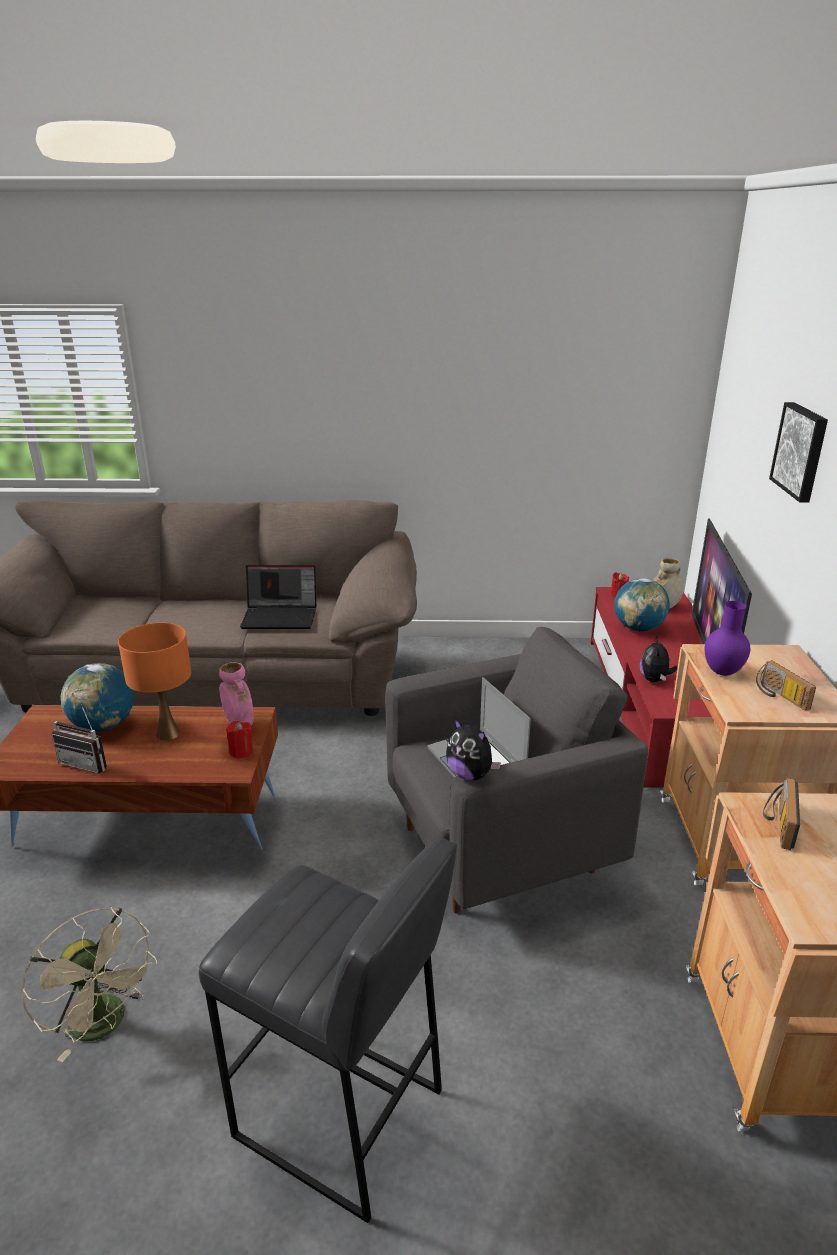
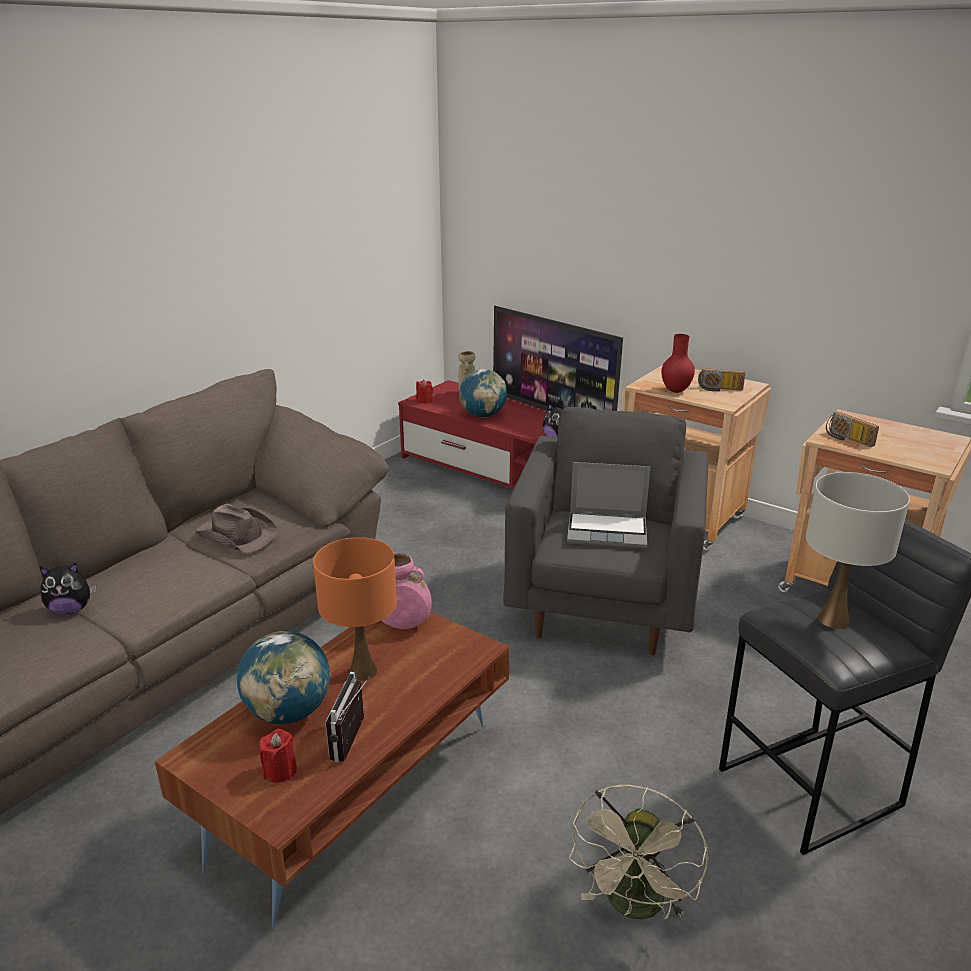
camera: 55 degrees left, 0 degrees up
beige fan [21,907,157,1062] -> beige fan turned 120 degrees clockwise [569,785,709,919]
radio [52,704,107,773] -> radio turned 135 degrees clockwise [325,672,370,762]
red candle [226,721,253,758] -> red candle moved to [259,729,297,783]
laptop [240,565,316,629] -> brown hat [195,503,278,553]
plush toy [446,718,501,780] -> plush toy moved to [40,563,96,615]
purple vase [704,601,750,676] -> red vase [661,334,695,393]
picture [769,402,828,502] -> none
none -> white table lamp [806,472,910,629]

